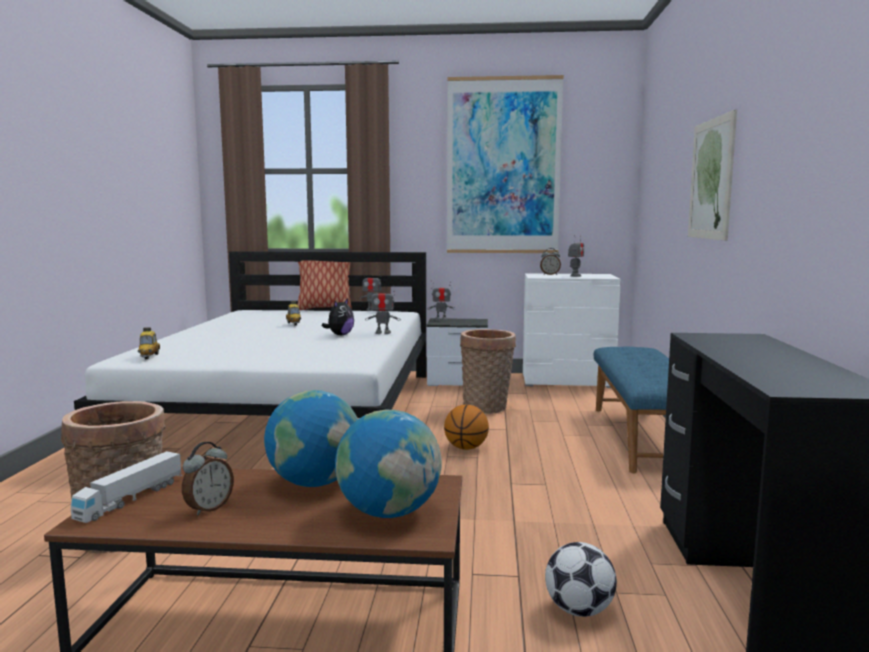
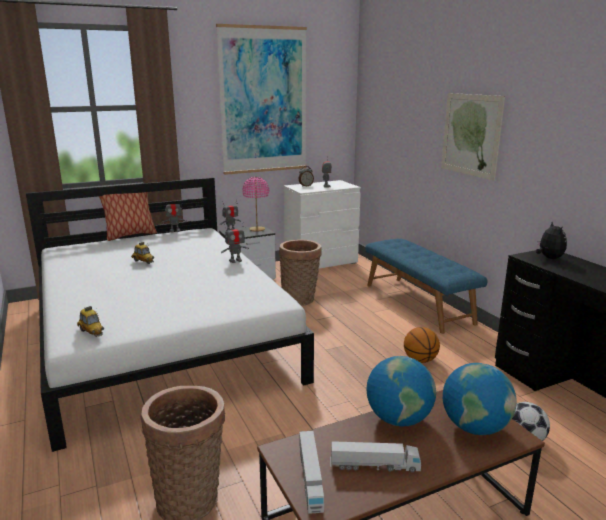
camera: 30 degrees left, 10 degrees up
alarm clock [182,442,234,516] -> toy truck [330,441,421,472]
plush toy [322,299,354,335] -> plush toy moved to [536,221,567,259]
basketball [444,405,489,450] -> basketball moved to [404,327,440,363]
none -> pink table lamp [242,177,269,232]

